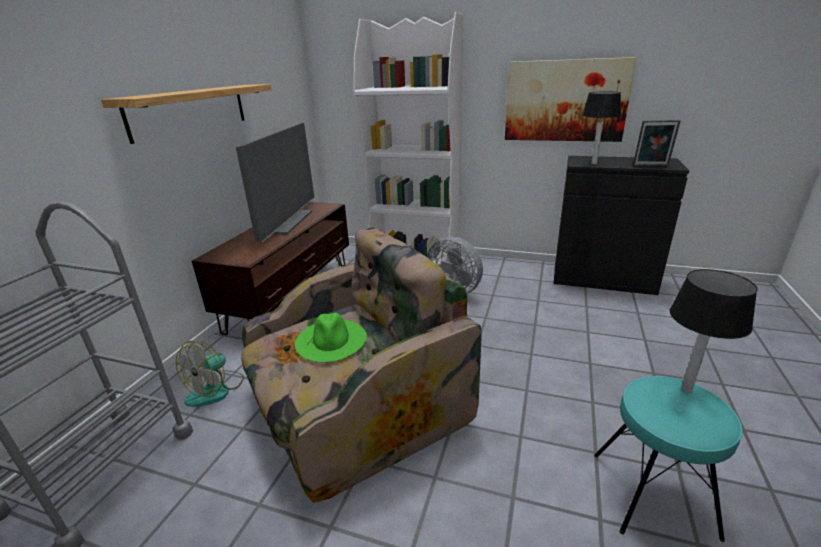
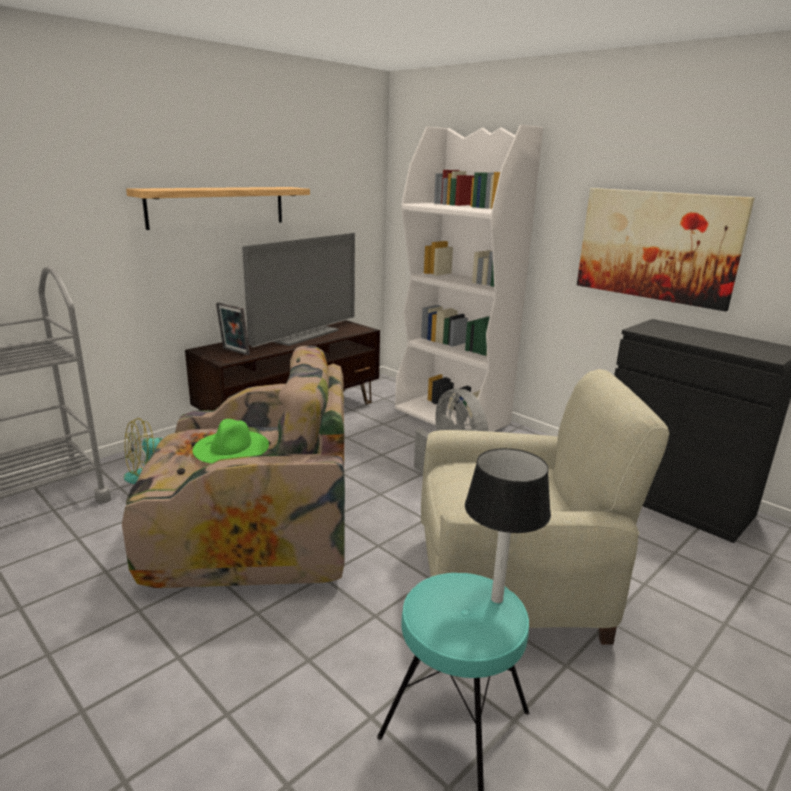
camera: 25 degrees right, 5 degrees down
table lamp [582,91,621,164] -> none
picture frame [633,120,681,166] -> picture frame moved to [216,302,250,355]
none -> beige armchair [421,369,670,644]

